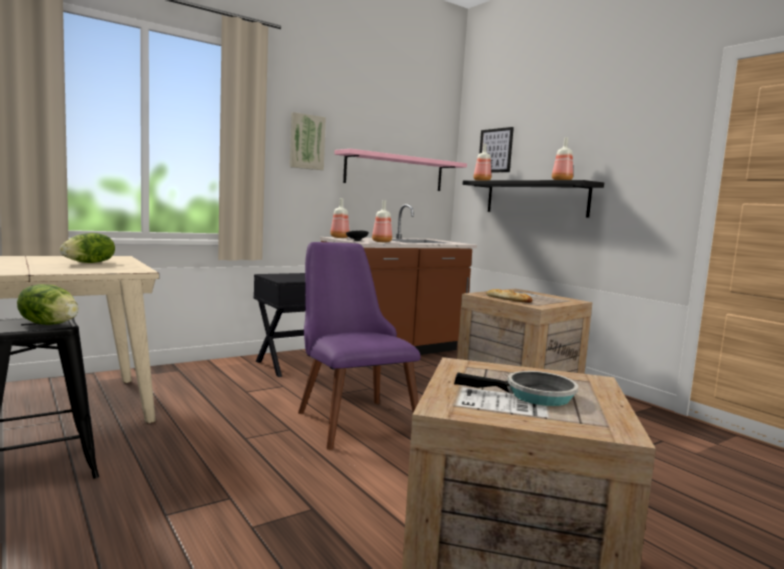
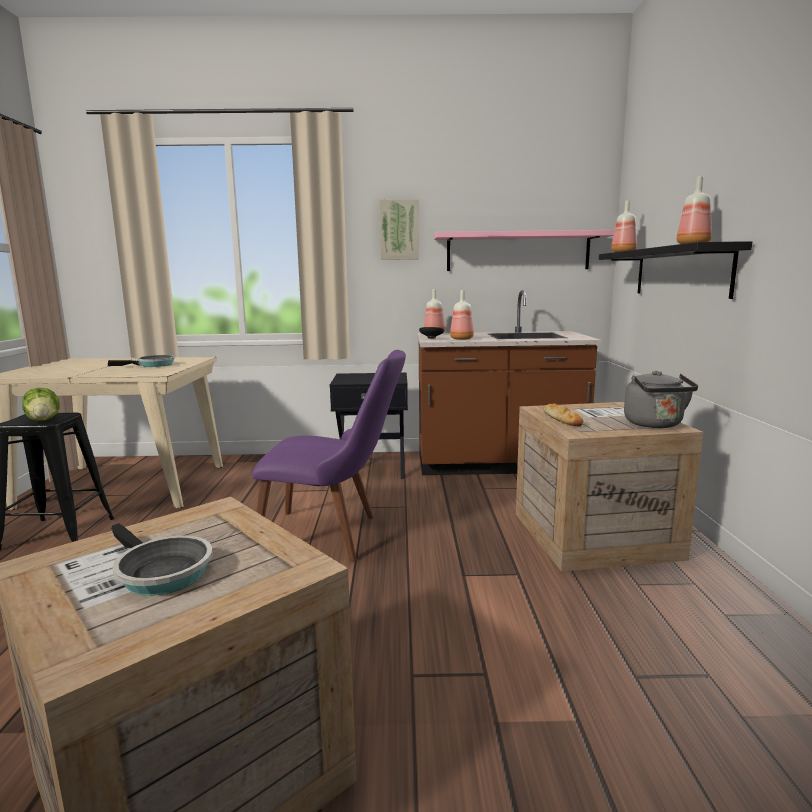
camera: 35 degrees right, 5 degrees up
lettuce [60,233,115,263] -> frying pan [108,355,175,367]
purple chair [298,242,420,450] -> purple chair turned 90 degrees clockwise [252,350,406,562]
picture [479,127,514,173] -> none
none -> grey kettle [624,371,698,428]

